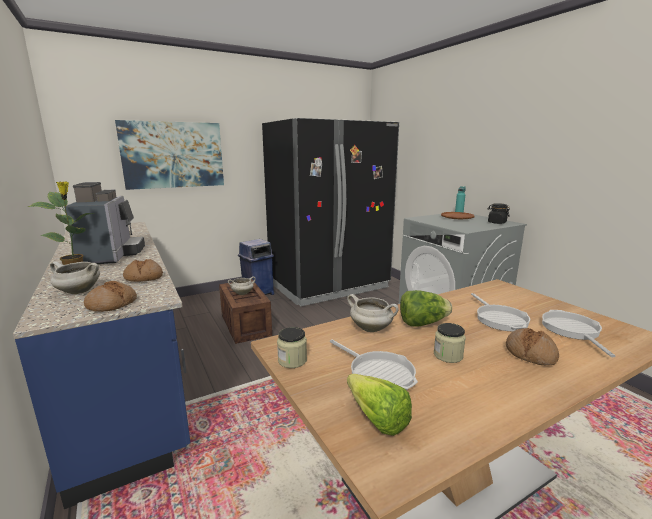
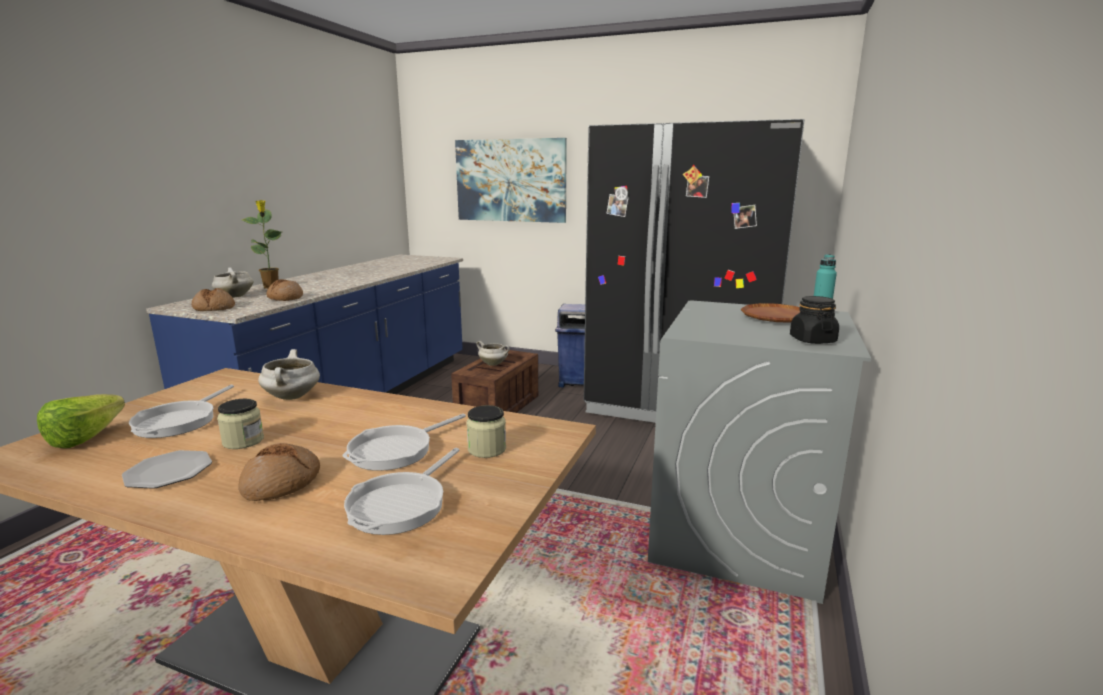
camera: 50 degrees right, 0 degrees up
coffee machine [64,182,145,264] -> none
jar [277,327,307,368] -> jar moved to [466,405,506,458]
lettuce [400,290,452,327] -> none
frying pan [542,310,615,357] -> frying pan turned 150 degrees clockwise [344,448,460,535]
none -> plate [122,450,212,489]

